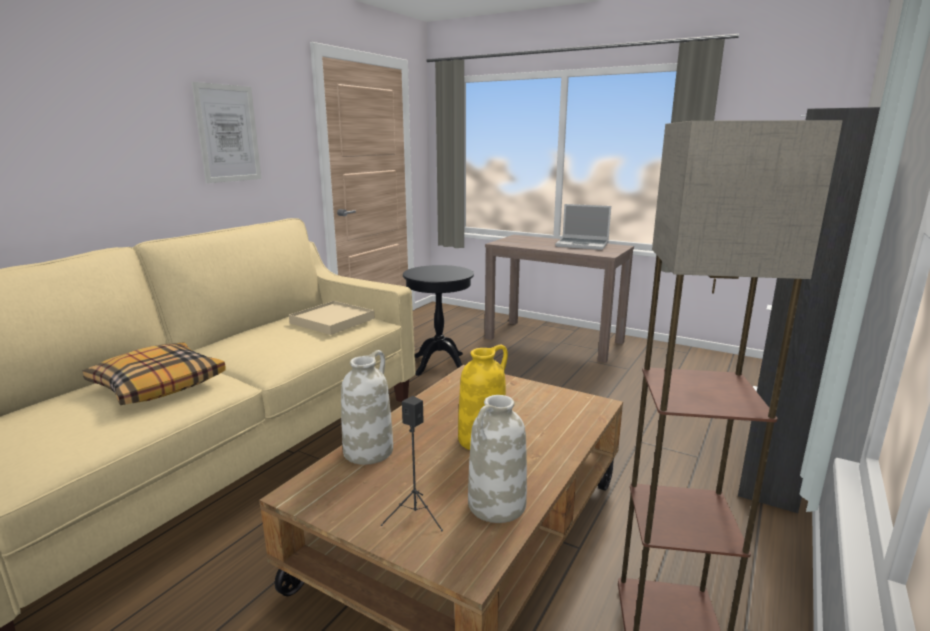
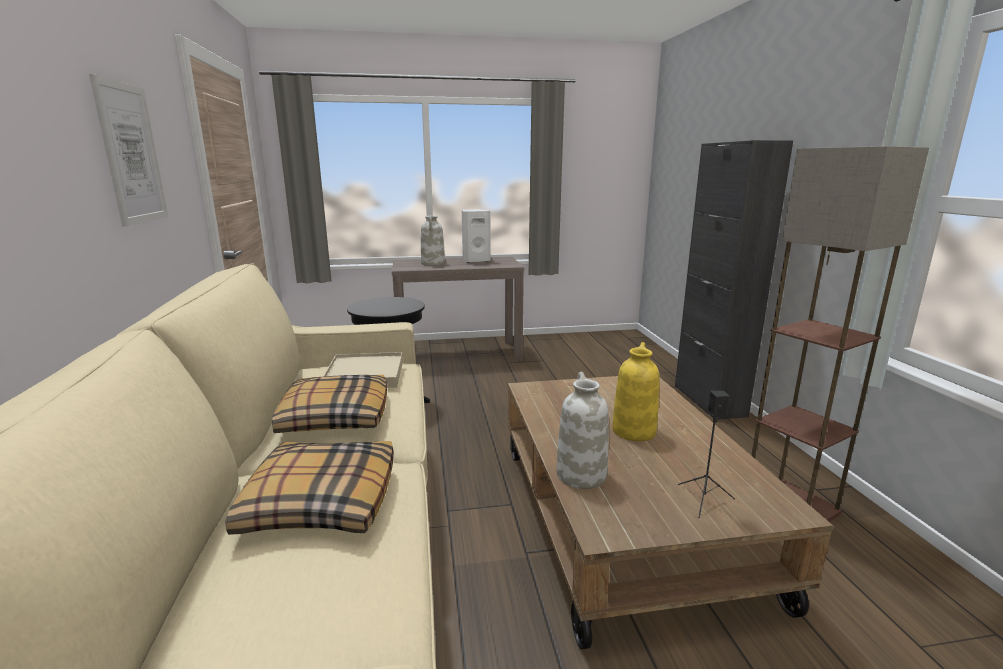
camera: 40 degrees left, 0 degrees up
white vase [468,395,527,523] -> white vase moved to [421,215,445,266]
laptop [555,204,611,250] -> white speaker [462,209,491,263]
none -> pillow [272,375,387,433]

